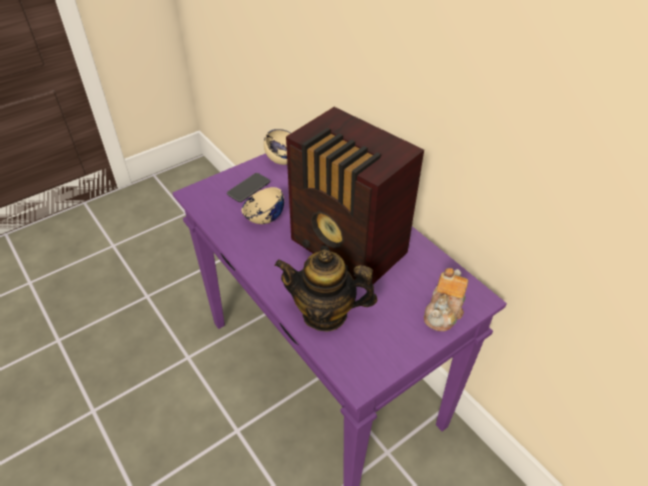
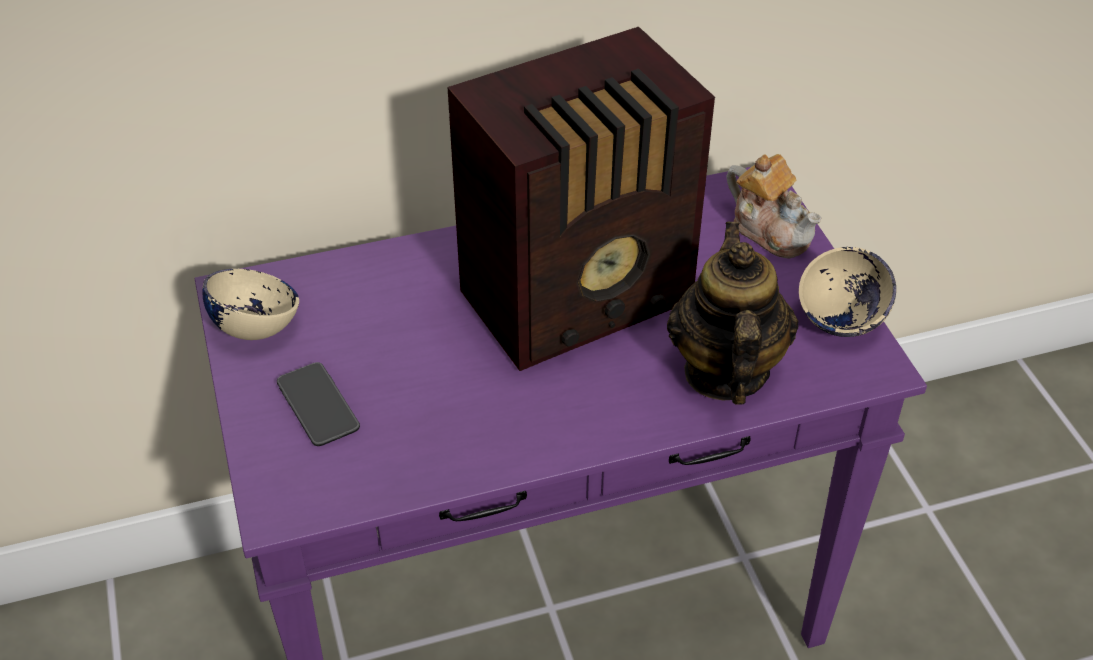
camera: 70 degrees left, 0 degrees up
beige bowl [242,187,284,224] -> beige bowl moved to [799,247,896,337]
teapot [275,249,377,332] -> teapot turned 150 degrees clockwise [667,222,798,405]

